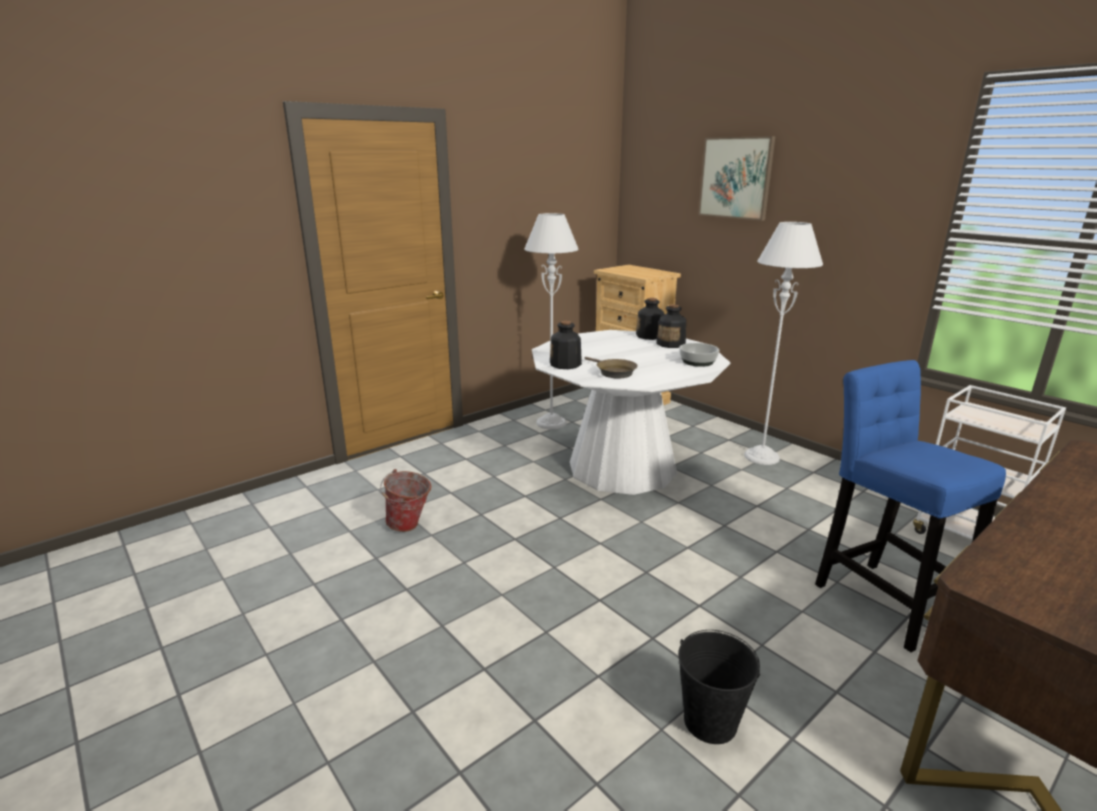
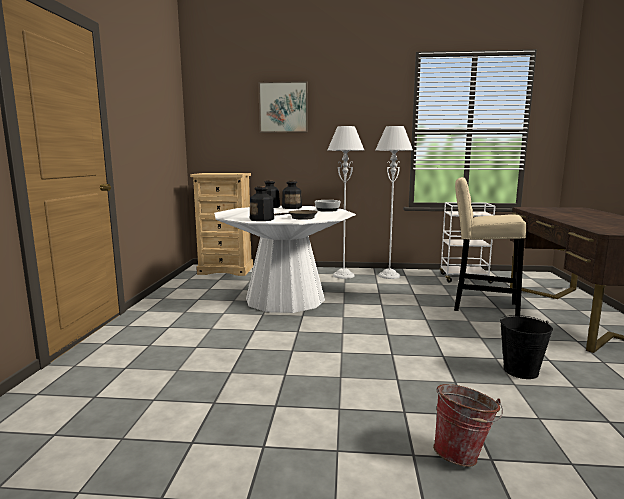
camera: 45 degrees left, 10 degrees down
bucket [380,469,431,532] -> bucket moved to [433,384,503,467]
grey floor lamp [524,213,578,430] -> grey floor lamp moved to [375,126,413,279]
blue stool [815,360,1006,652] -> beige stool [454,177,526,315]

